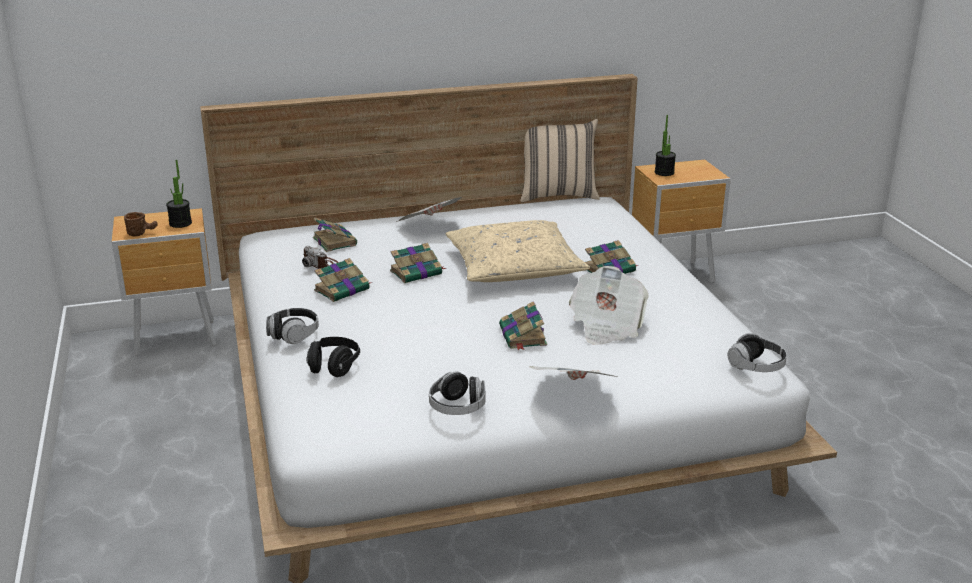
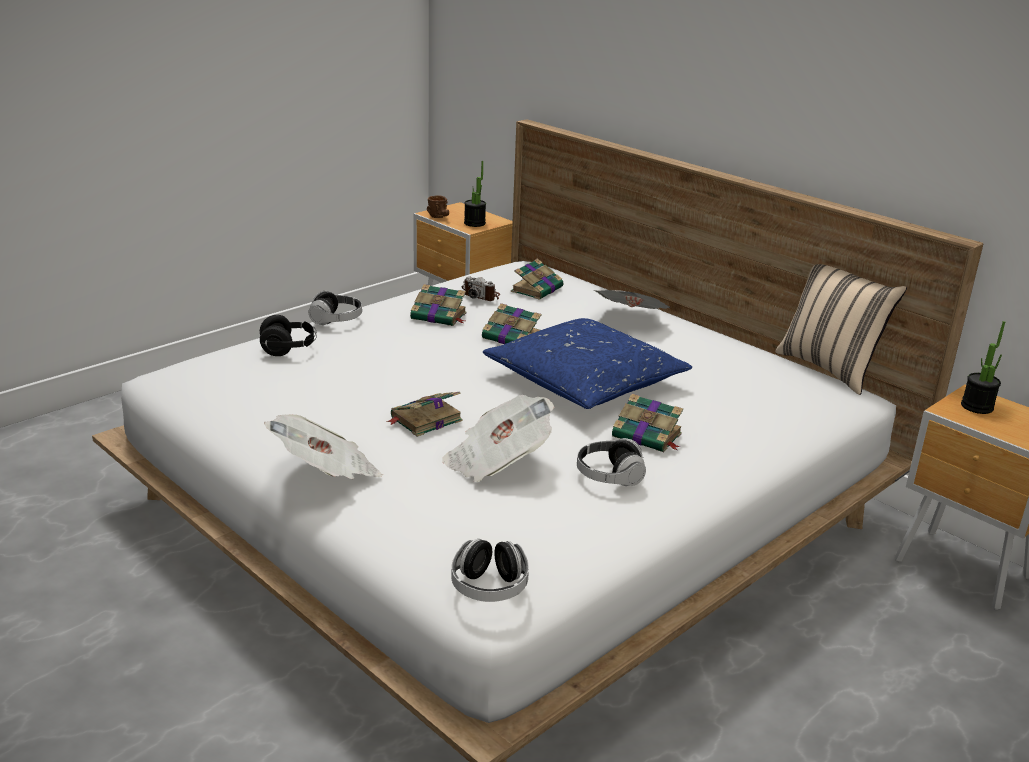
camera: 60 degrees right, 0 degrees up
camera [302,246,339,269] -> camera turned 75 degrees counterclockwise [462,276,500,301]
headphones [429,371,485,415] -> headphones moved to [577,438,646,486]
beige pillow [445,220,590,282] -> blue pillow [483,318,692,409]

